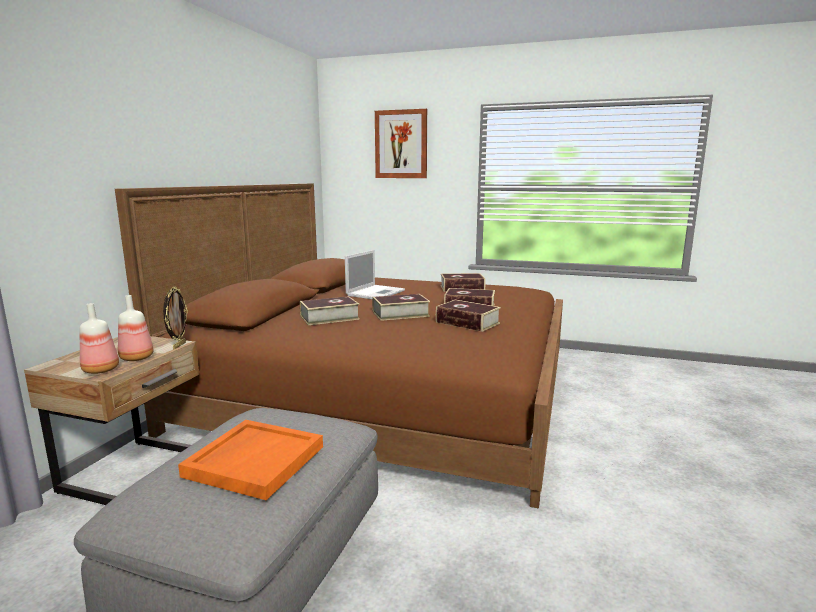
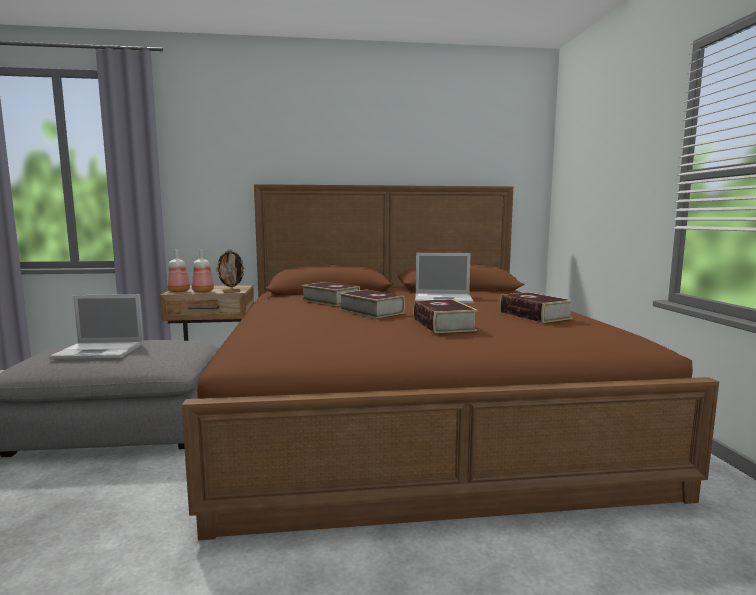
camera: 65 degrees right, 5 degrees down
orange tray [178,420,323,500] -> laptop [49,294,144,359]
picture [375,109,427,178] -> none
book [436,300,501,332] -> none

